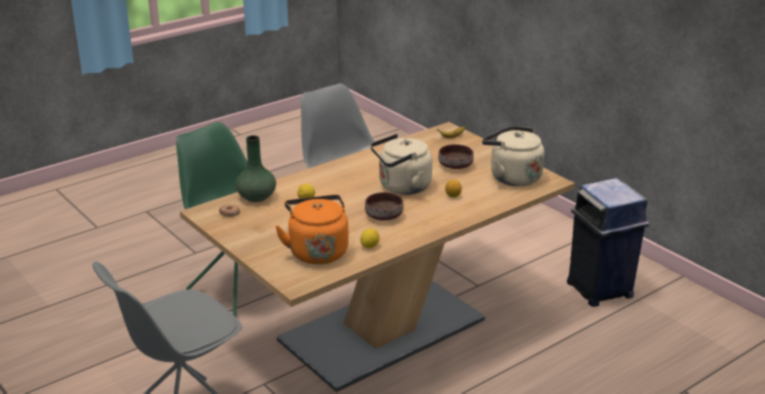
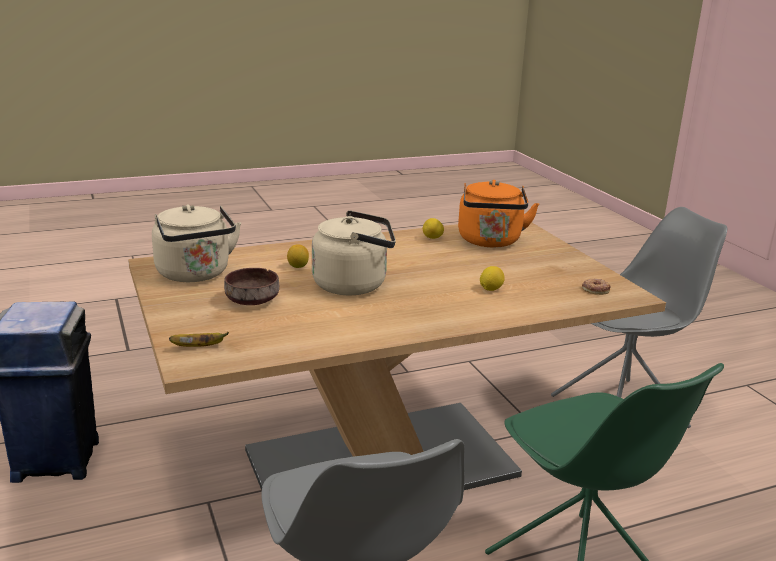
camera: 165 degrees left, 5 degrees down
green vase [235,135,276,202] -> none
brown bowl [365,192,403,220] -> none

